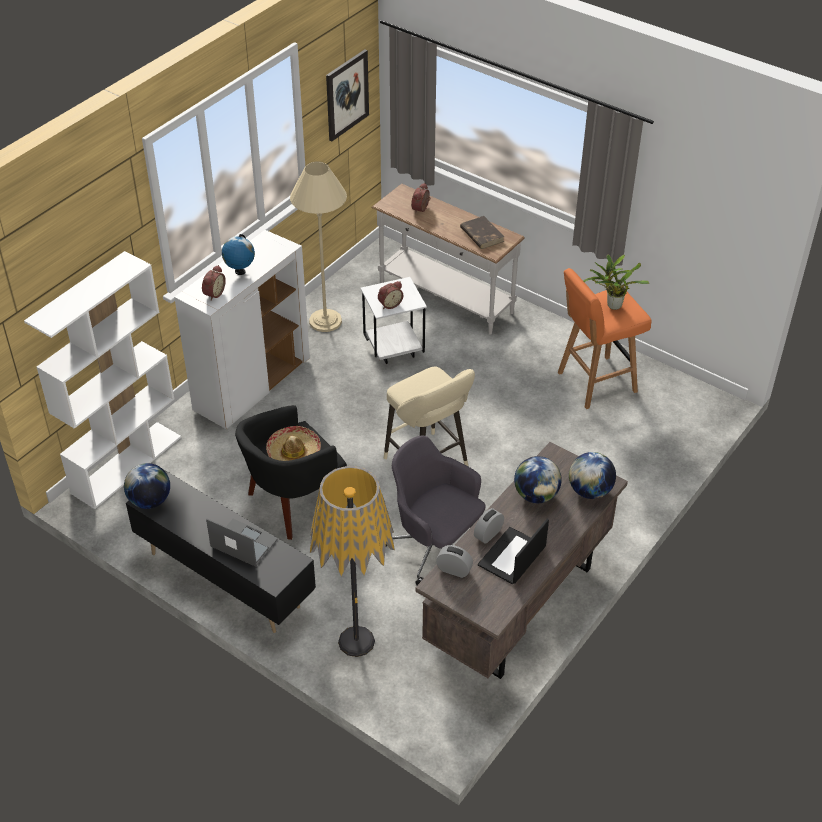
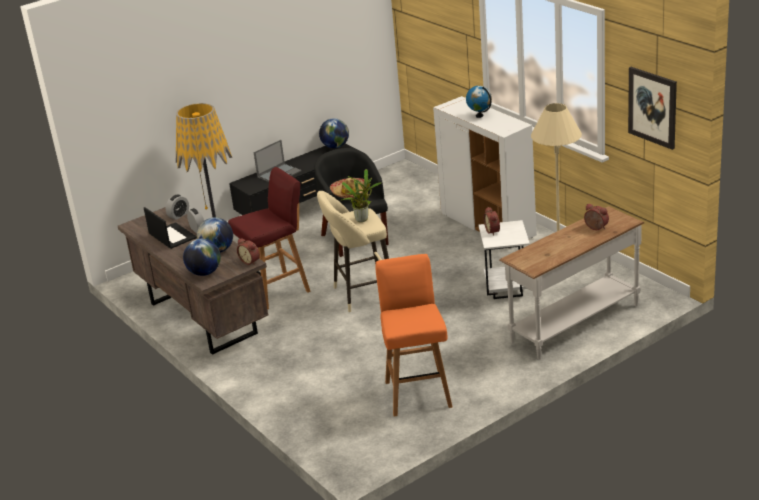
camera: 110 degrees right, 15 degrees down
white bookcase [24,251,181,509] -> none
alarm clock [202,265,226,301] -> alarm clock moved to [237,238,260,265]
grey office chair [386,435,486,585] -> red stool [228,167,311,310]
brown book [460,216,504,249] -> none
potted plant [583,255,649,310] -> potted plant moved to [340,169,382,222]

